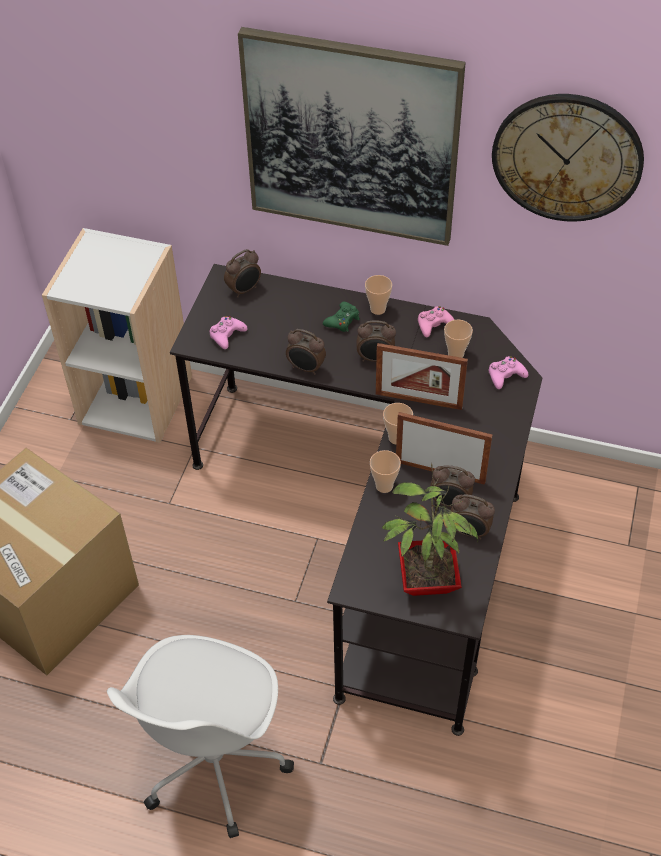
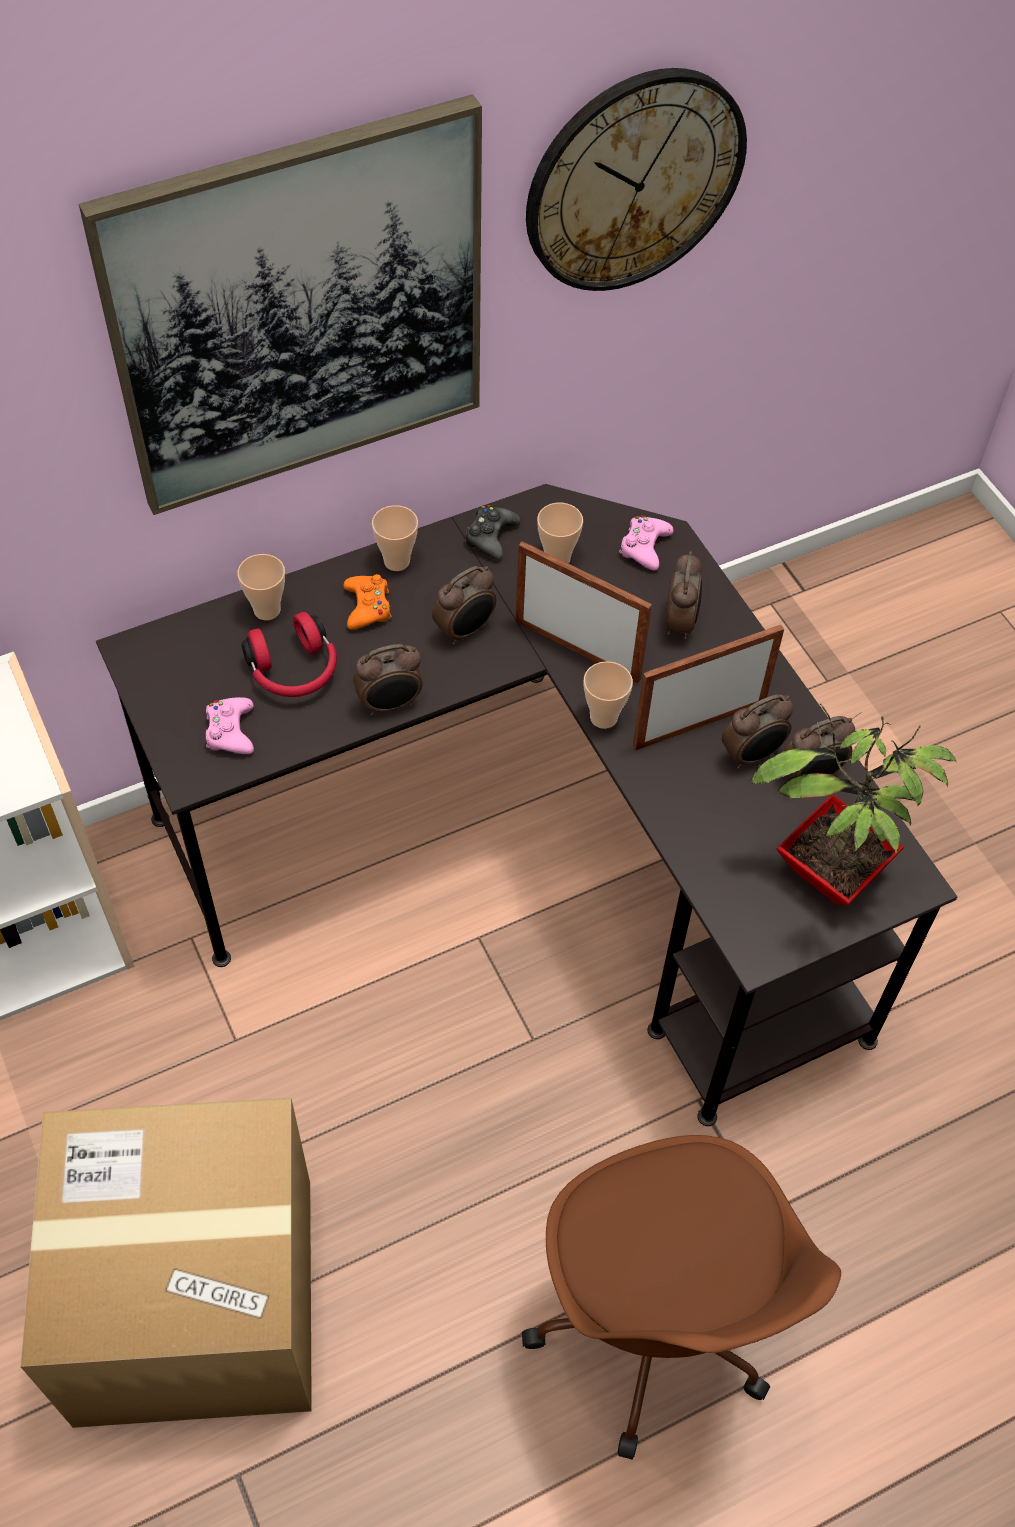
camera: 45 degrees left, 5 degrees up
white office chair [107,635,294,838] -> brown office chair [522,1135,841,1460]
alarm clock [224,249,261,298] -> alarm clock moved to [665,551,702,640]
green game controller [323,302,360,332] -> orange game controller [344,574,392,630]
cup [370,450,401,493] -> cup moved to [237,554,285,620]
picture frame [376,343,468,410] -> picture frame turned 120 degrees counterclockwise [515,541,652,683]
pink game controller [418,306,455,337] -> black game controller [464,505,520,560]
none -> red headphones [242,612,337,697]

